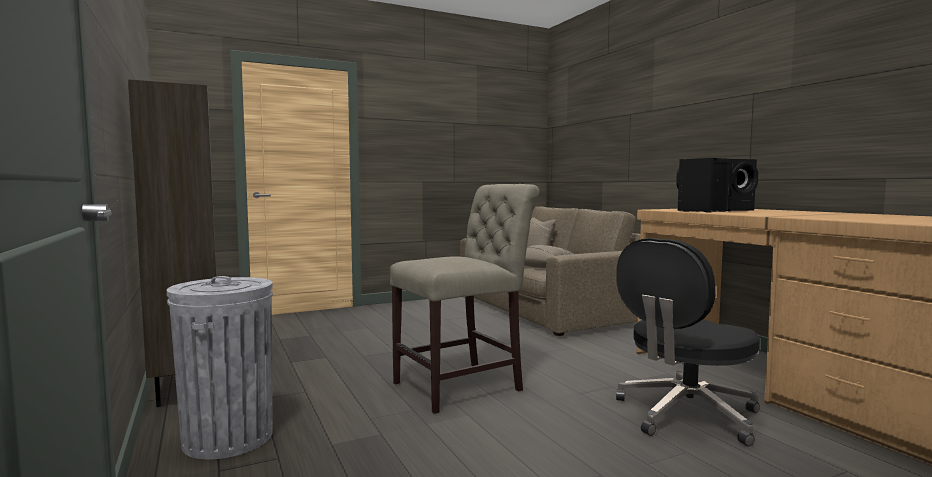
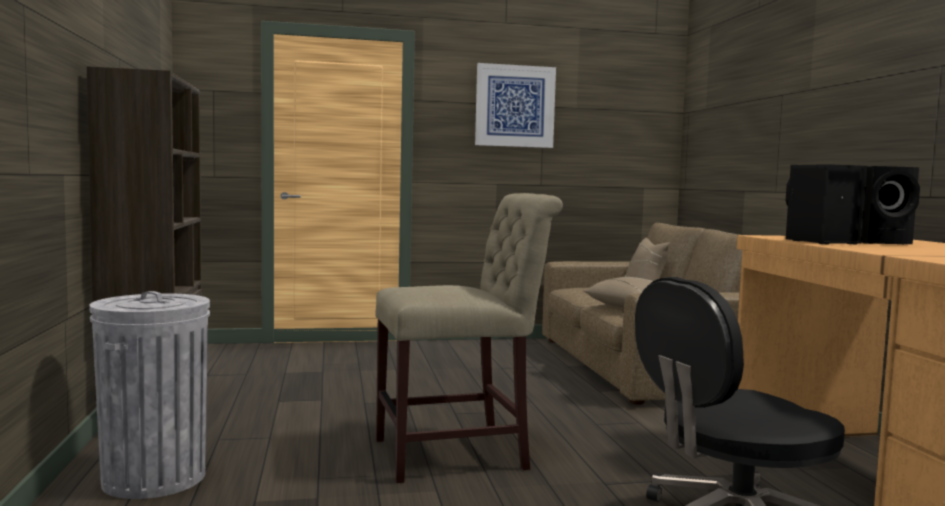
camera: 15 degrees right, 0 degrees up
none -> picture [475,63,556,148]

